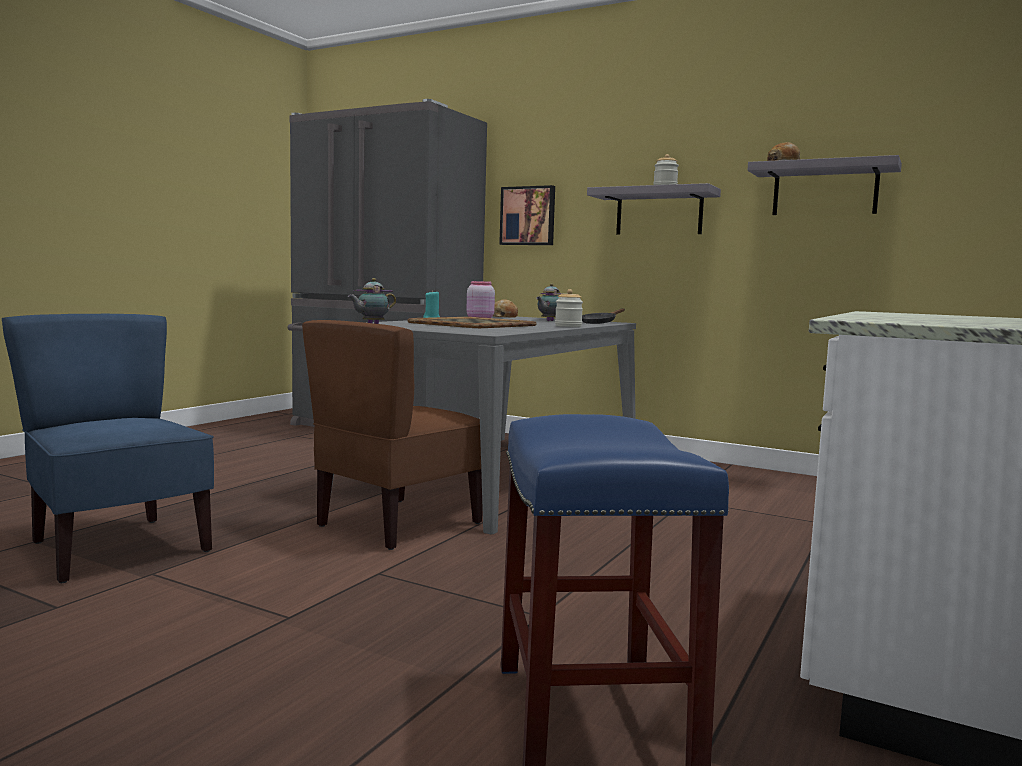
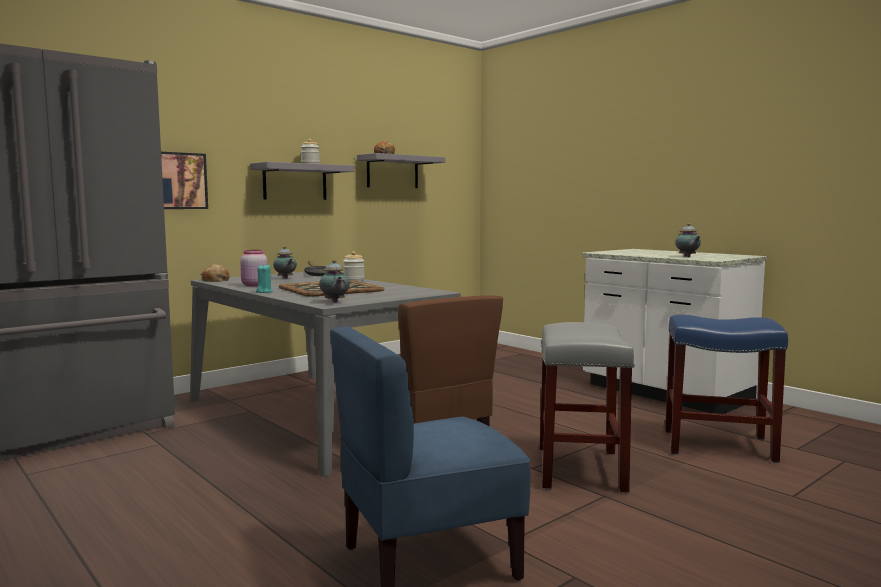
camera: 70 degrees left, 0 degrees up
none -> grey stool [540,322,635,494]
none -> teapot [675,223,701,257]

